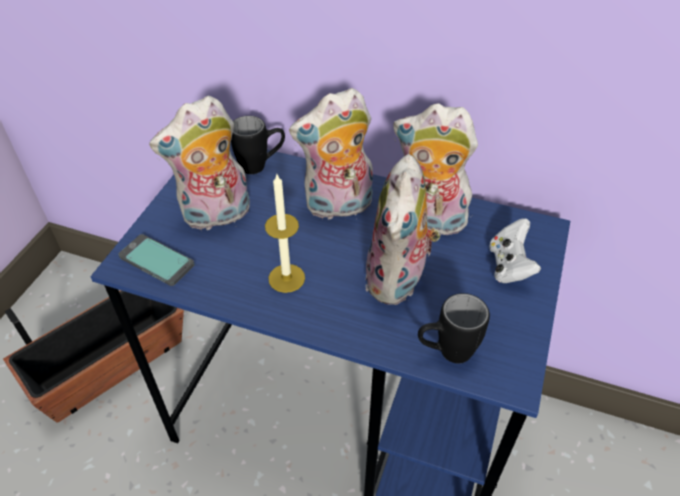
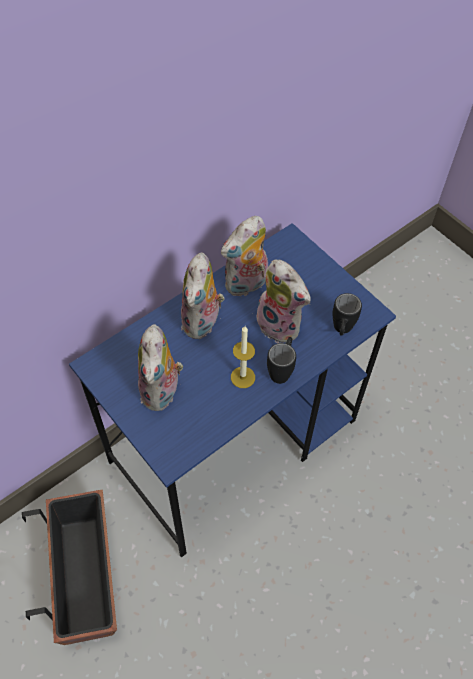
camera: 60 degrees left, 10 degrees up
phone [118,234,195,286] -> none
black mug [231,116,285,174] -> black mug moved to [267,337,296,384]
white game controller [490,218,541,283] -> none

